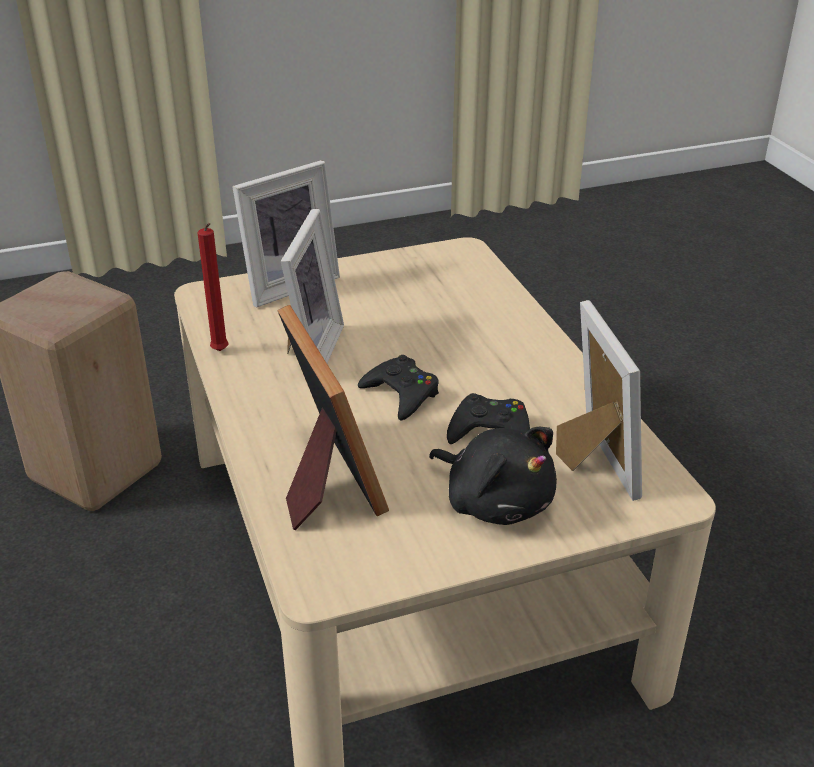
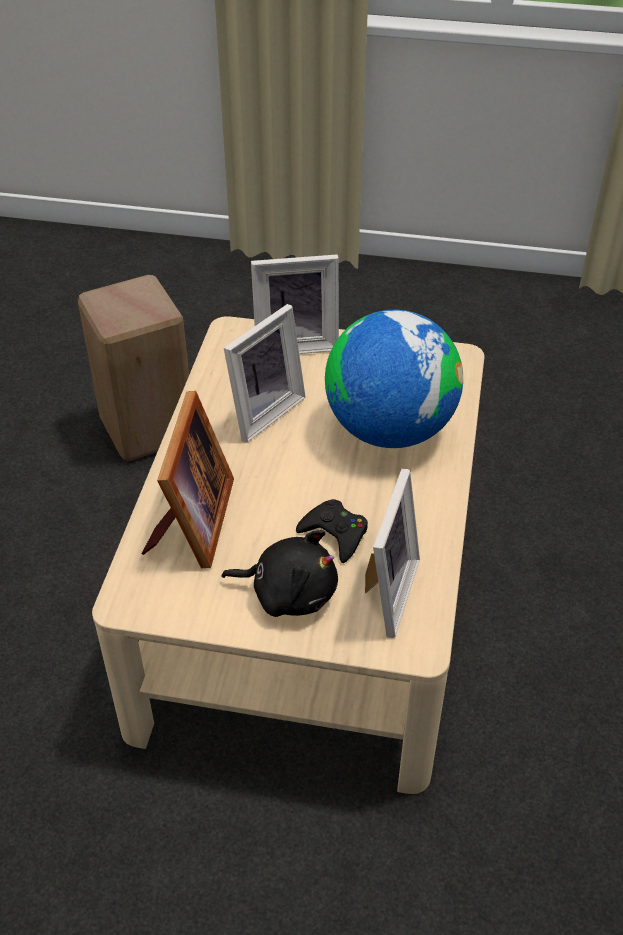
camera: 30 degrees right, 10 degrees up
red candle [198,223,228,351] -> none
black game controller [358,355,439,421] -> none
black plush toy [429,427,557,525] -> black plush toy turned 60 degrees counterclockwise [222,530,338,617]
none -> globe [325,310,463,448]

